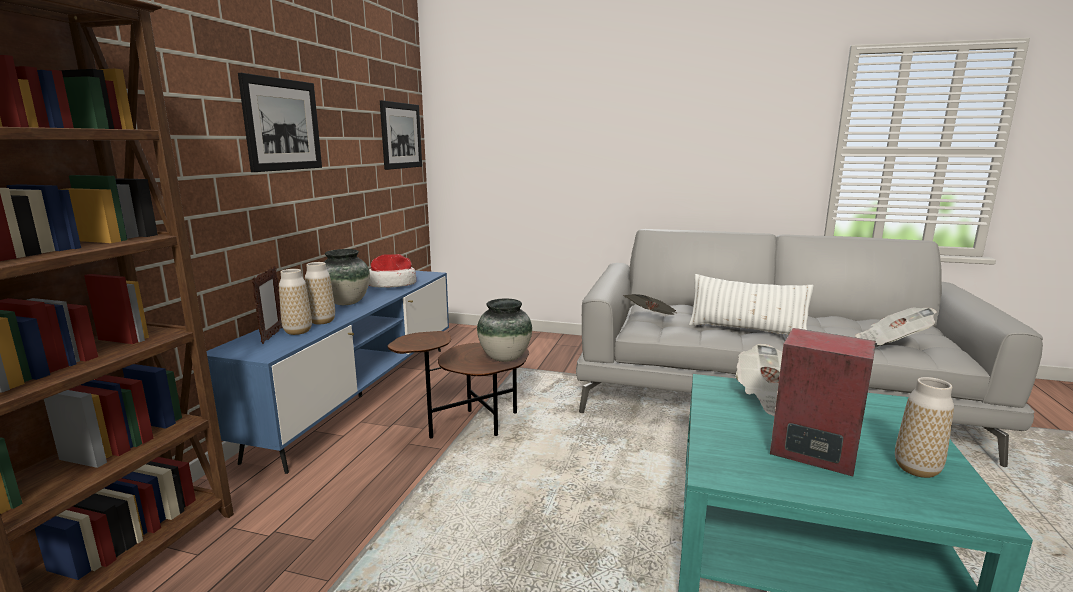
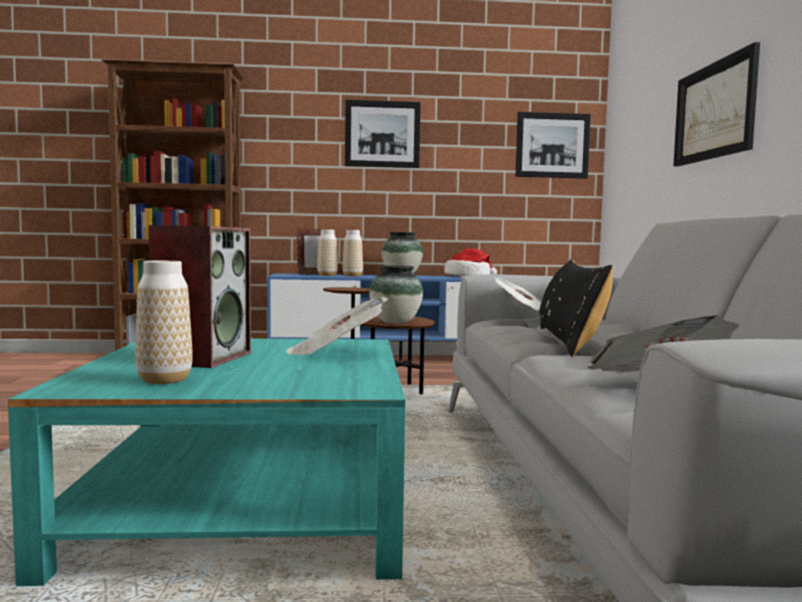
camera: 70 degrees right, 10 degrees down
white pillow [689,274,814,335] -> black pillow [539,259,613,357]
none -> picture [673,42,760,167]

